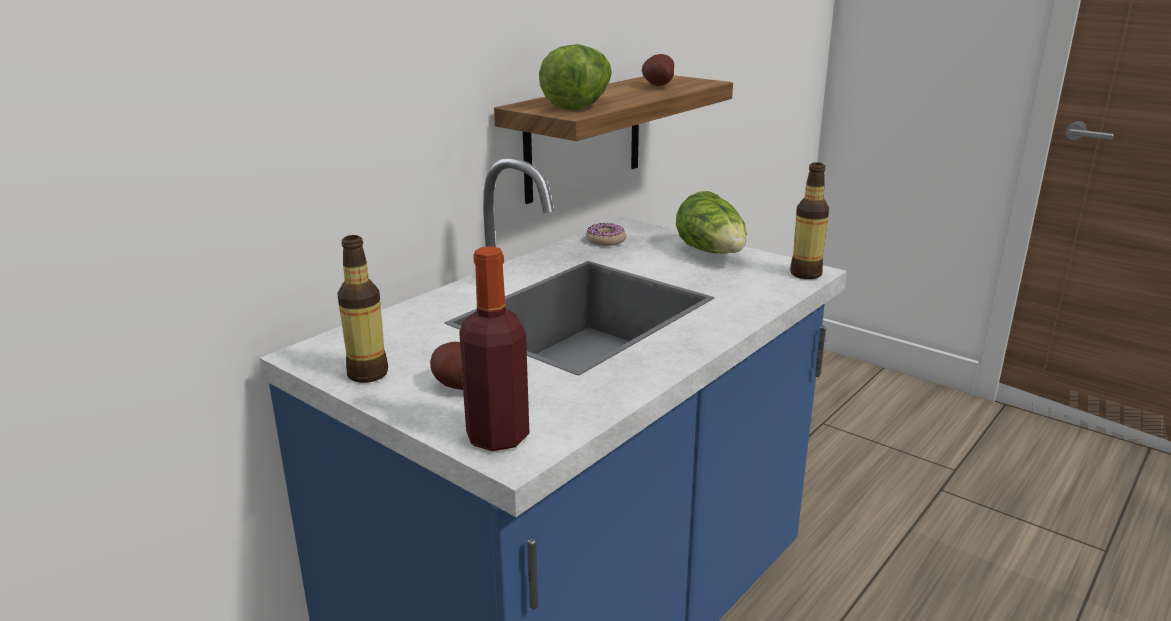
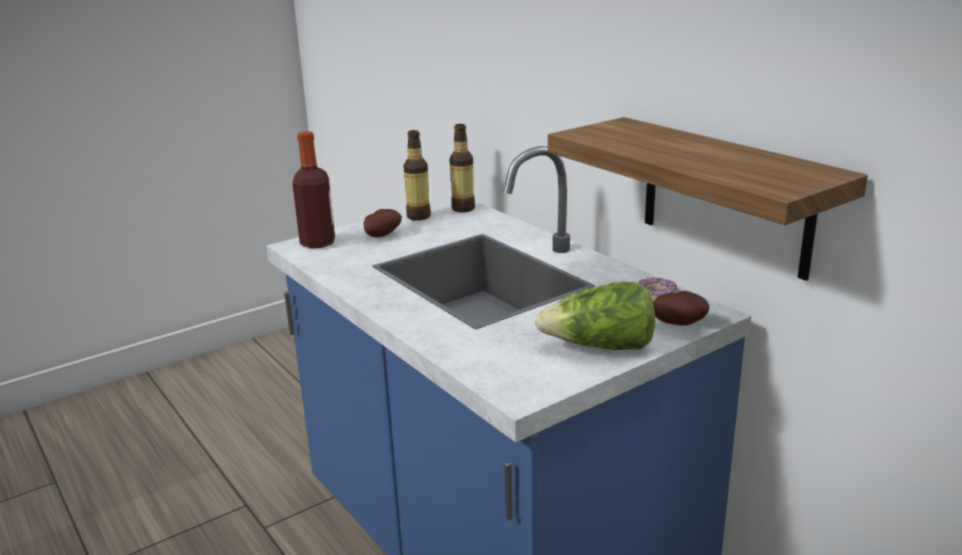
camera: 105 degrees right, 0 degrees up
lettuce [539,44,612,110] -> none
potato [642,54,674,86] -> potato moved to [653,291,710,326]
bottle [790,162,829,279] -> bottle moved to [449,124,475,212]

